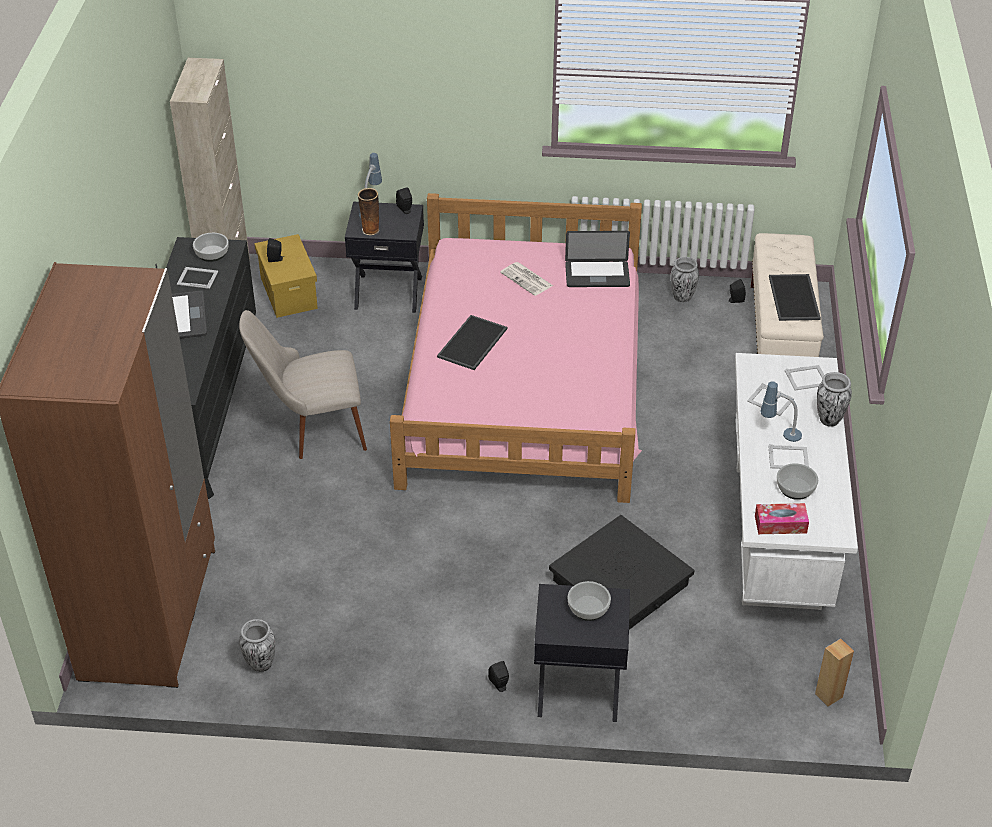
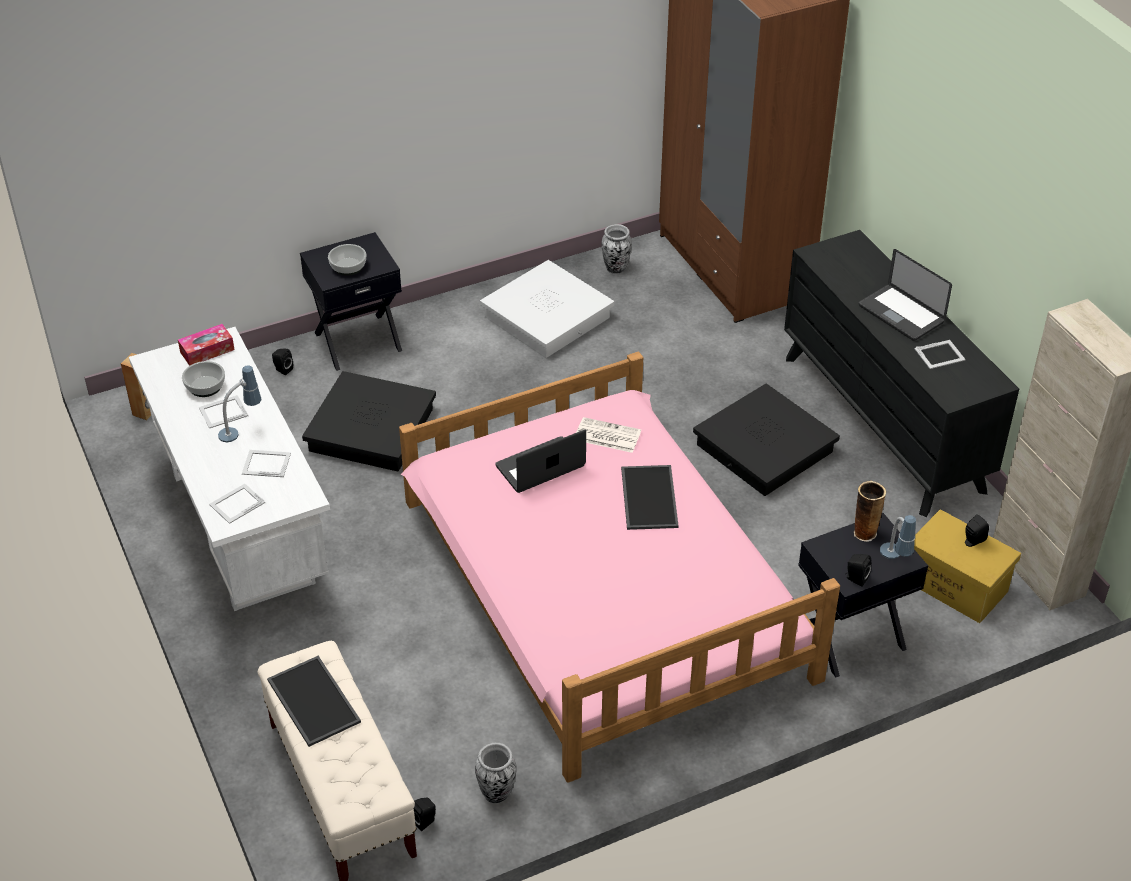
camera: 150 degrees right, 0 degrees up
bowl [193,233,229,262] -> none
beige chair [239,310,367,459] -> black storage box [693,384,840,496]
black speaker [488,661,509,692] -> black speaker moved to [272,348,293,375]
newspaper [500,262,553,296] -> newspaper moved to [576,417,641,453]
laptop [565,231,630,287] -> laptop moved to [495,429,586,493]
vase [817,372,852,427] -> none
none -> white storage box [480,260,614,358]

